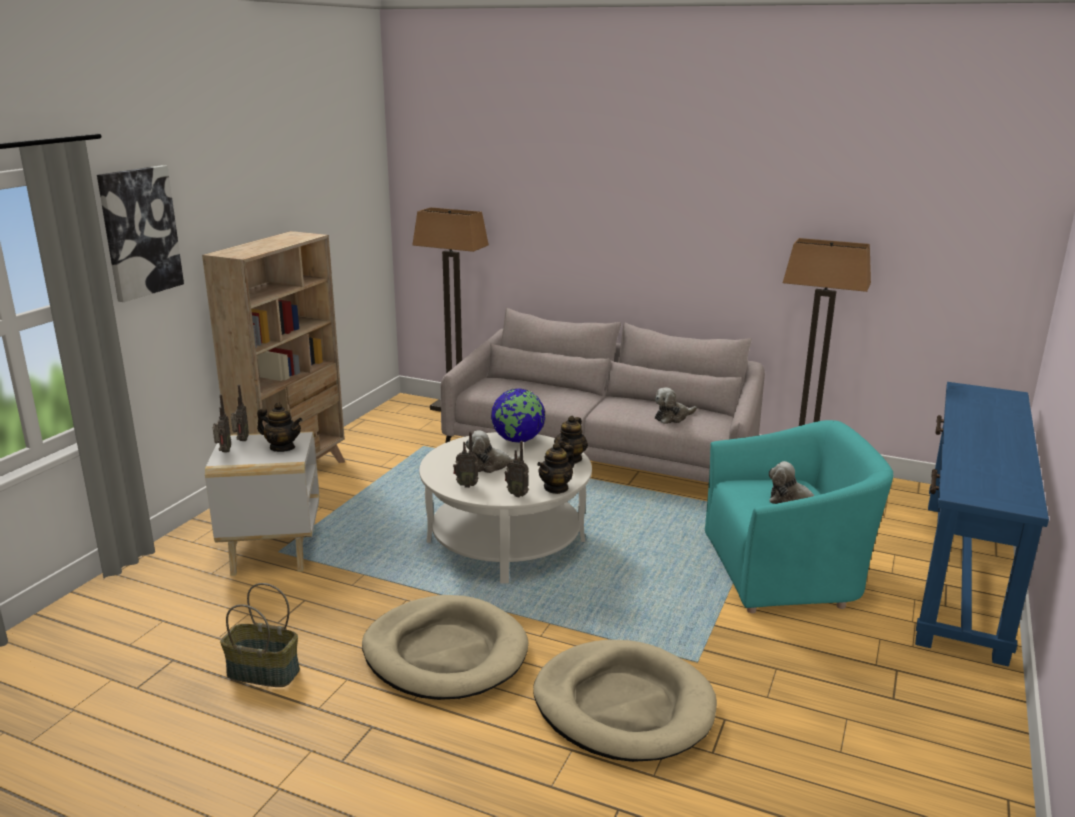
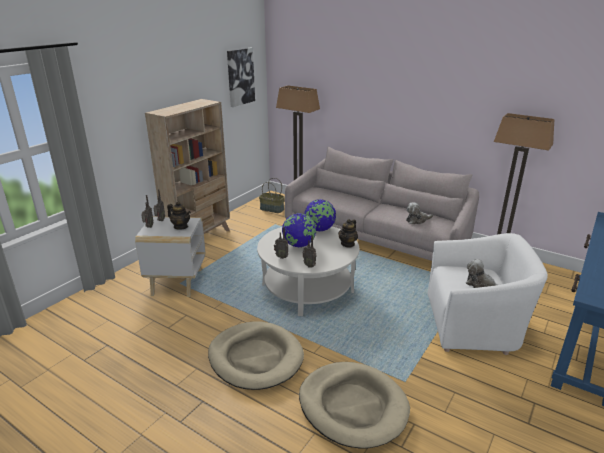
camera: 10 degrees right, 5 degrees up
picture [97,165,184,302] -> picture moved to [227,48,255,107]
basket [220,583,300,687] -> basket moved to [259,178,285,213]
plush toy [465,430,520,473] -> globe [282,213,316,248]
teapot [537,442,575,494] -> none
turquoise armchair [705,420,893,613] -> white armchair [428,233,548,355]

